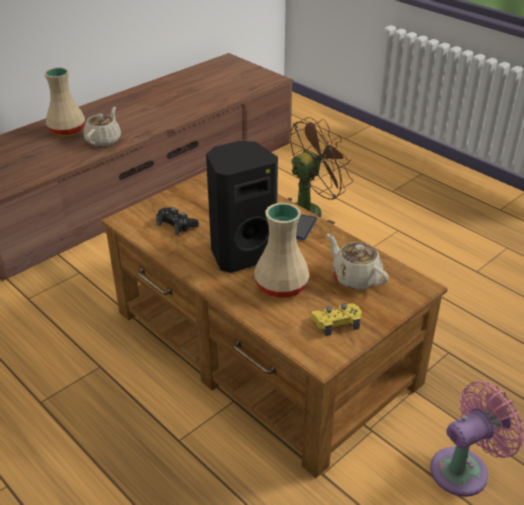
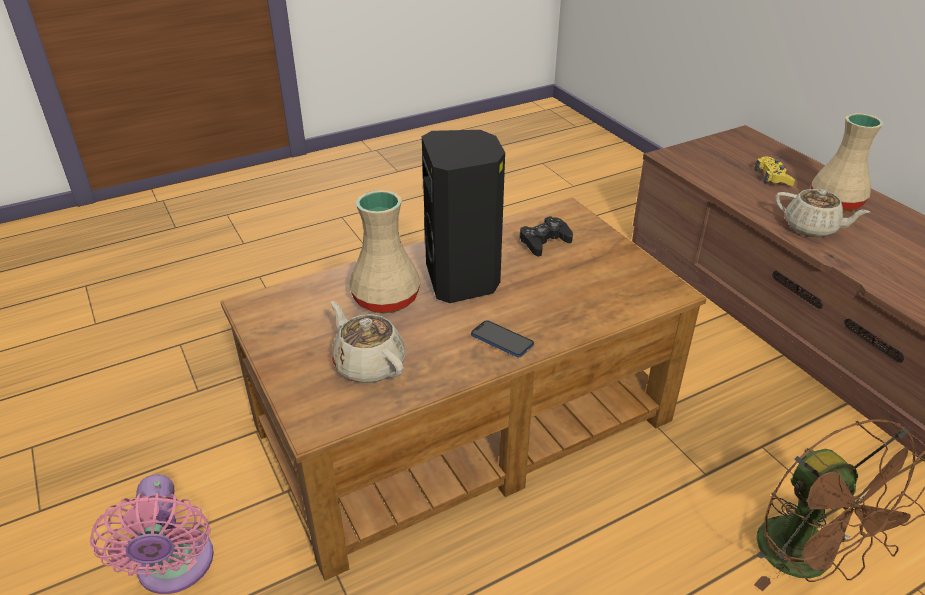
camera: 105 degrees right, 0 degrees up
yellow game controller [311,303,362,336] -> yellow game controller moved to [754,157,795,186]
beige teapot [327,233,389,290] -> beige teapot turned 105 degrees counterclockwise [330,301,406,383]

